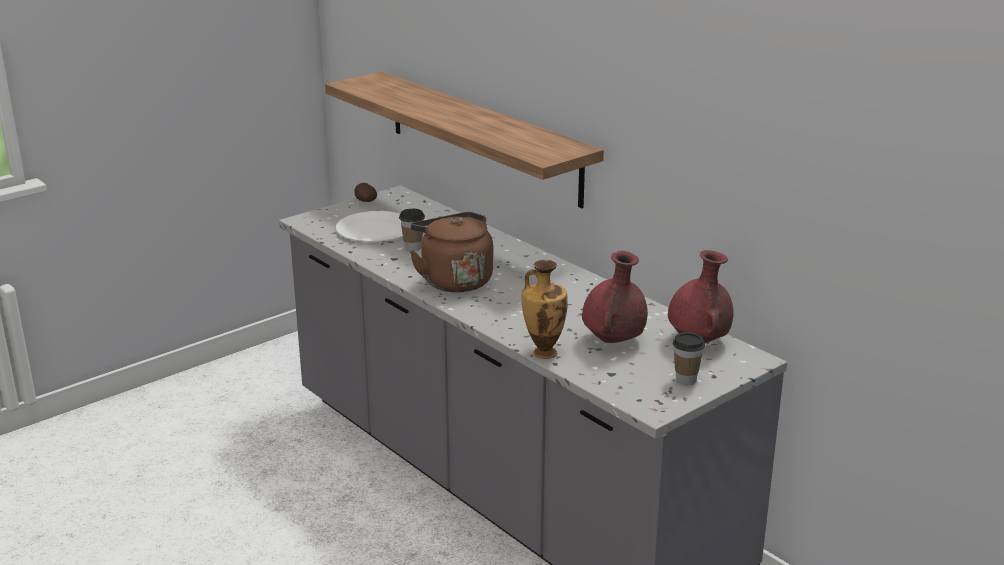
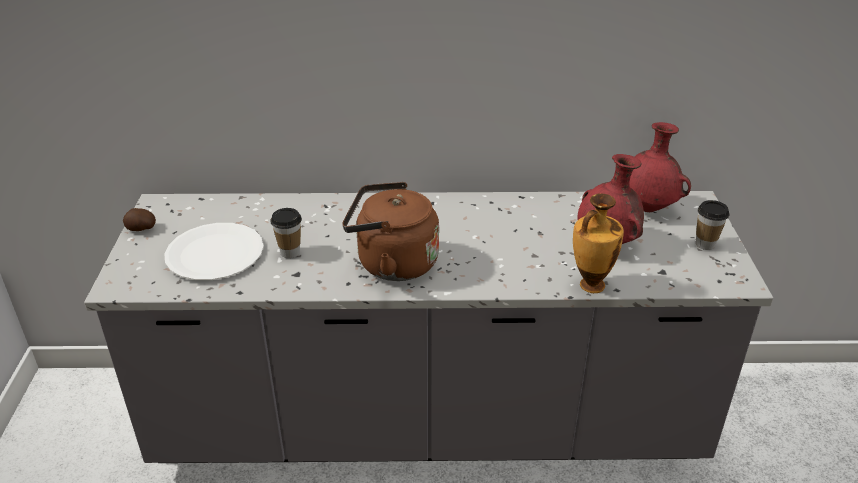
camera: 50 degrees left, 10 degrees up
shelf [325,72,604,208] -> none

